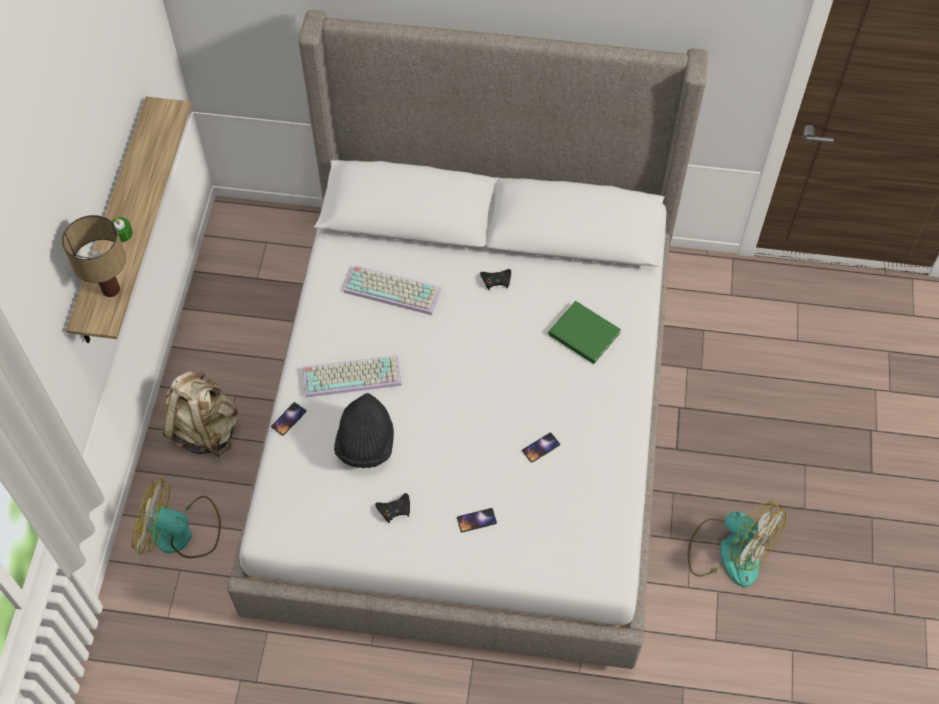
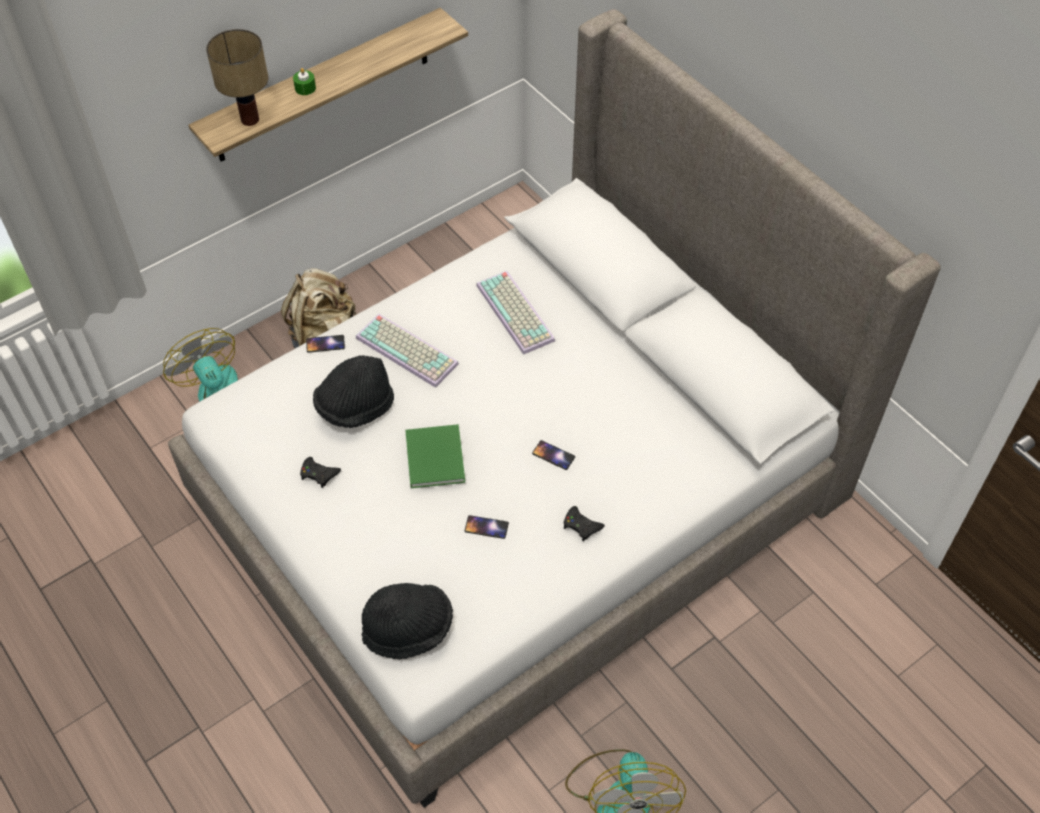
camera: 45 degrees right, 5 degrees down
phone [457,508,497,532] -> phone moved to [532,440,575,470]
black game controller [480,269,511,290] -> black game controller moved to [564,506,605,541]
green book [548,301,621,364] -> green book moved to [405,424,465,488]
none -> black hat [362,583,453,659]

